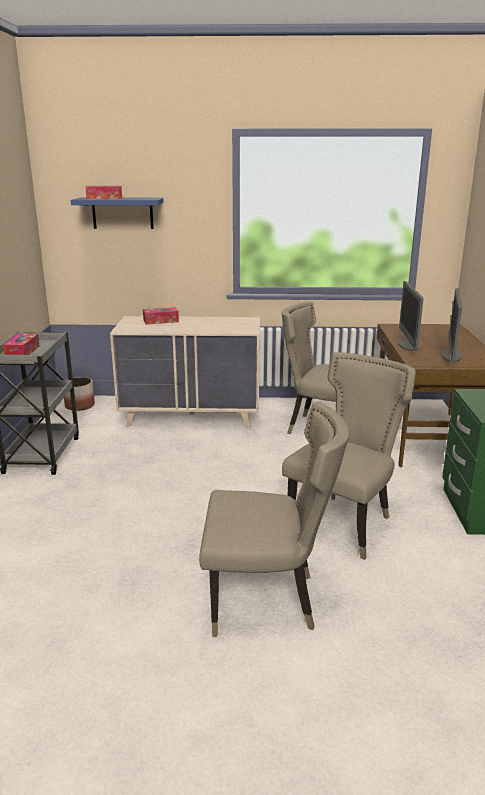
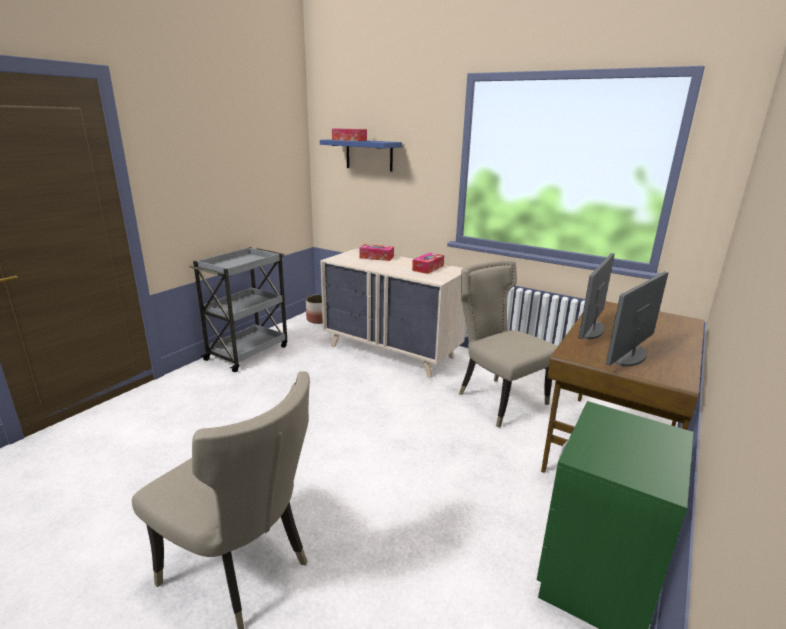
camera: 30 degrees right, 0 degrees up
tissue box [3,333,40,355] -> tissue box moved to [412,253,444,274]
beige chair [282,352,416,560] -> none

